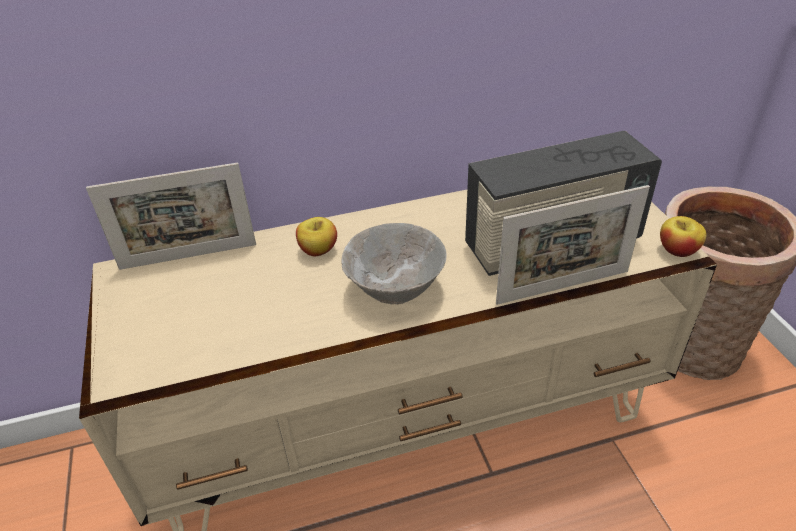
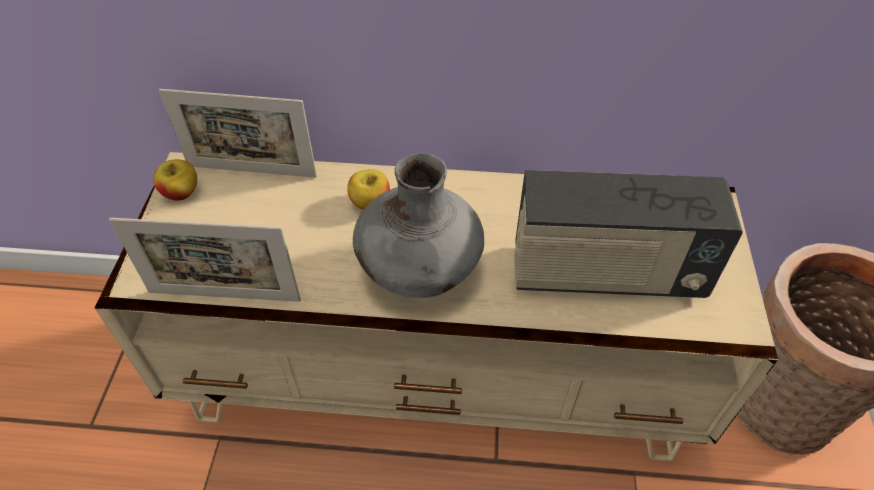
camera: 20 degrees right, 10 degrees up
grey bowl [341,223,446,304] -> grey vase [353,153,484,298]
picture frame [496,185,650,305] -> picture frame moved to [109,218,301,302]
apple [660,216,706,257] -> apple moved to [153,159,197,201]

